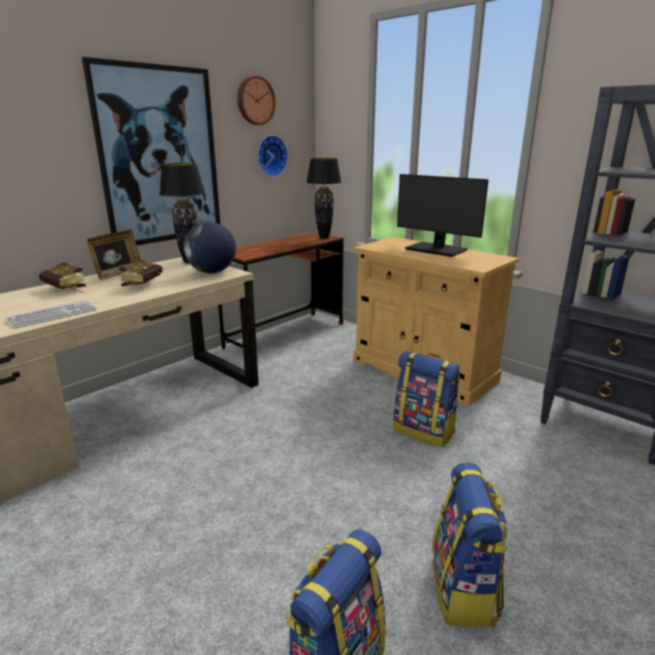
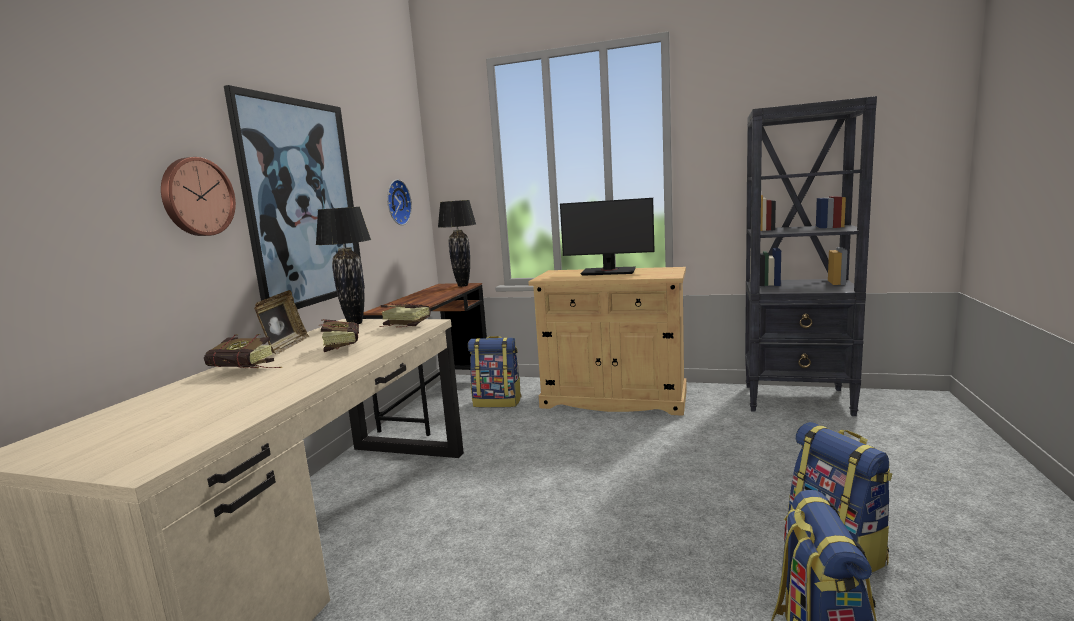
camera: 25 degrees left, 10 degrees down
keyboard [5,300,97,329] -> none
globe [184,222,236,273] -> book [379,303,430,327]
wall clock [237,76,276,125] -> wall clock moved to [161,157,236,236]
backpack [393,351,460,447] -> backpack moved to [468,336,522,408]

